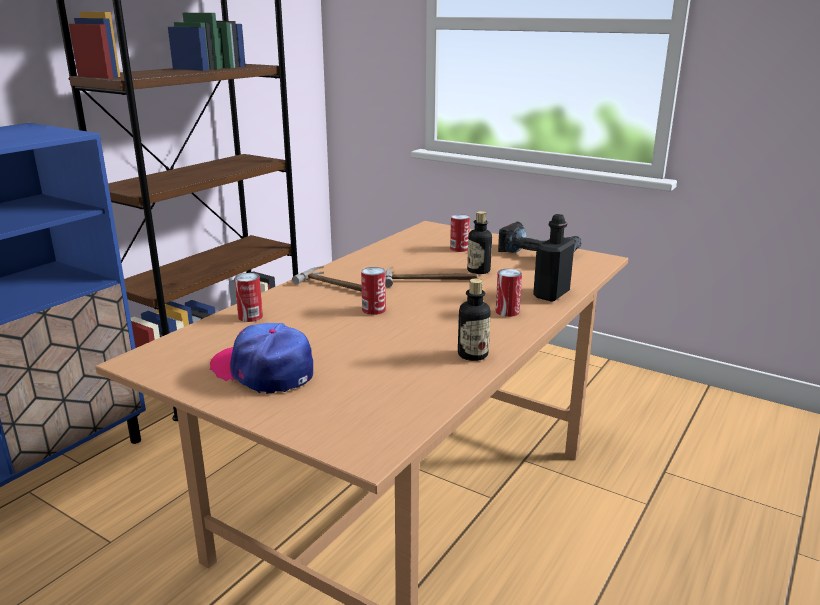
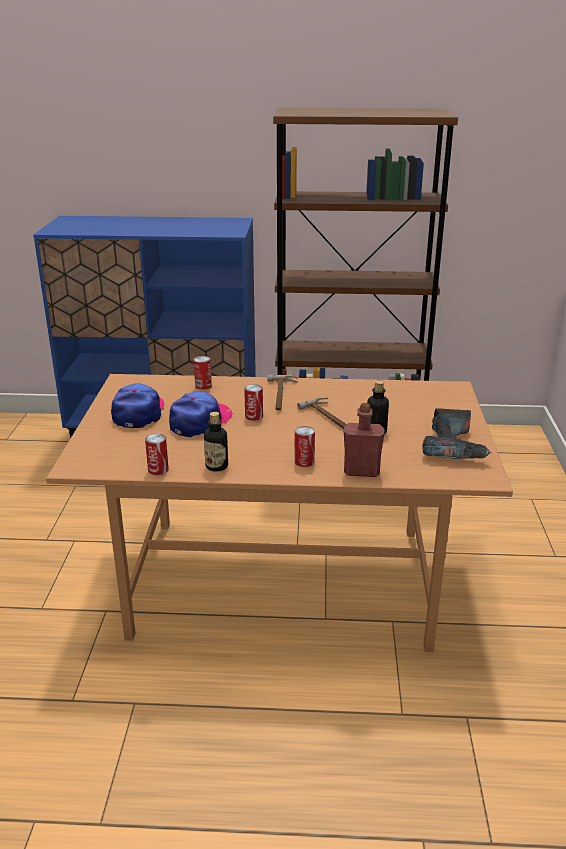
camera: 60 degrees right, 5 degrees up
can [450,214,470,252] -> can moved to [145,433,169,475]
black bottle [533,214,575,302] -> red bottle [344,403,385,477]
none -> cap [169,392,232,437]

